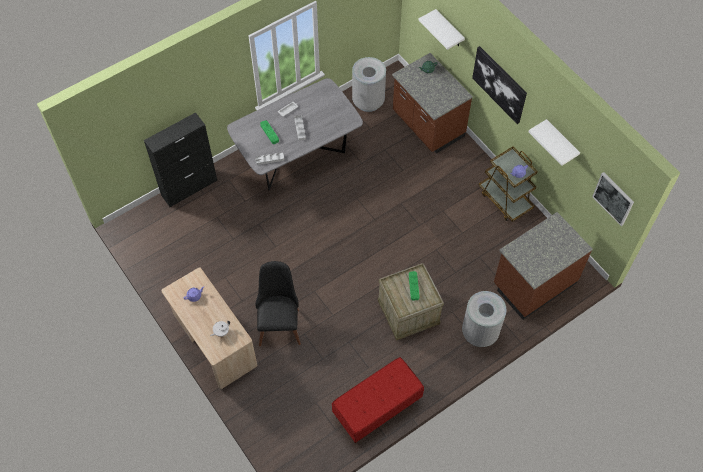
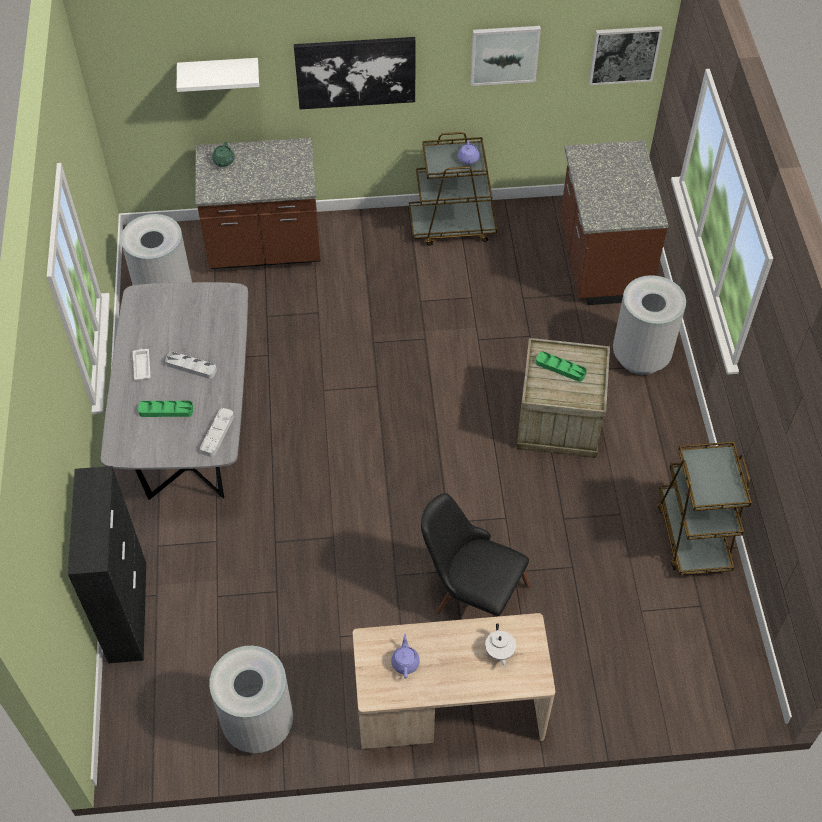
camera: 60 degrees left, 5 degrees down
red bench [332,357,424,443] -> brown cart [658,442,752,575]
white shelf [528,119,580,166] -> picture [470,26,541,86]
none -> grey trash can [209,646,293,753]

